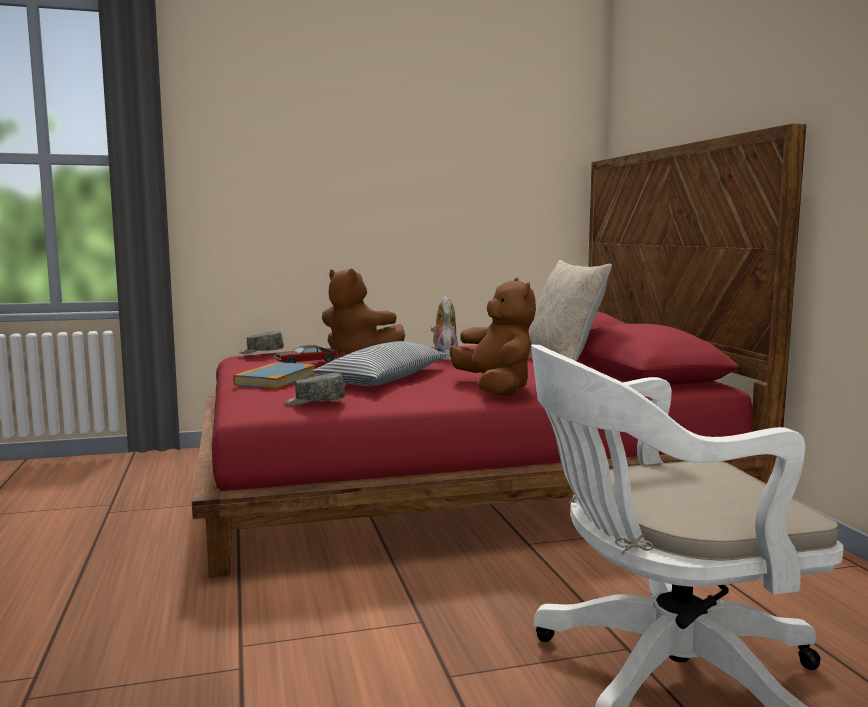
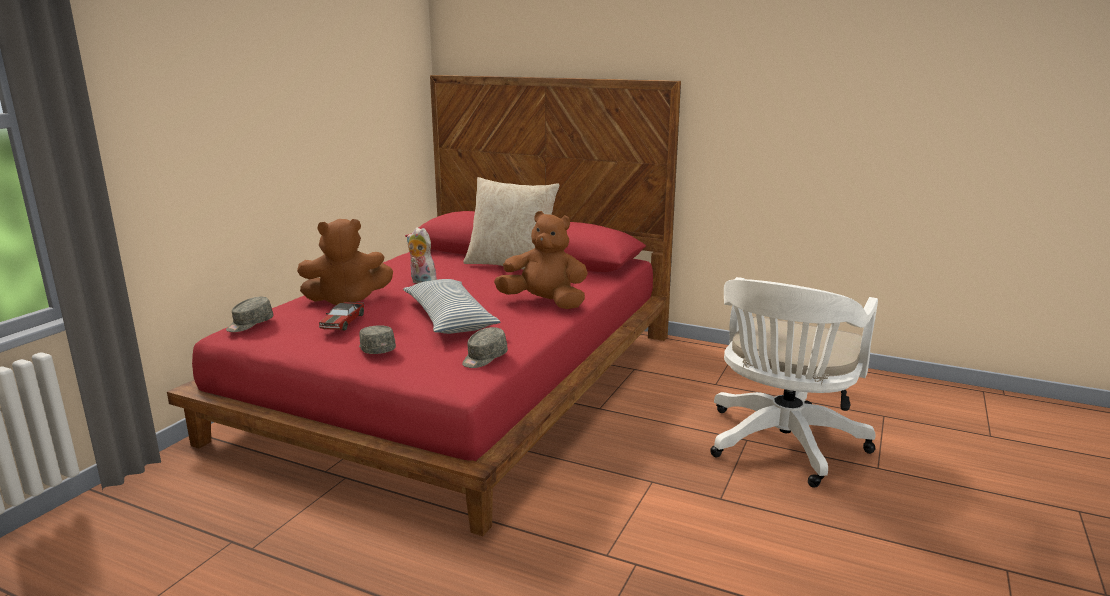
camera: 50 degrees left, 10 degrees up
book [233,362,316,389] -> grey cap [359,325,396,354]

